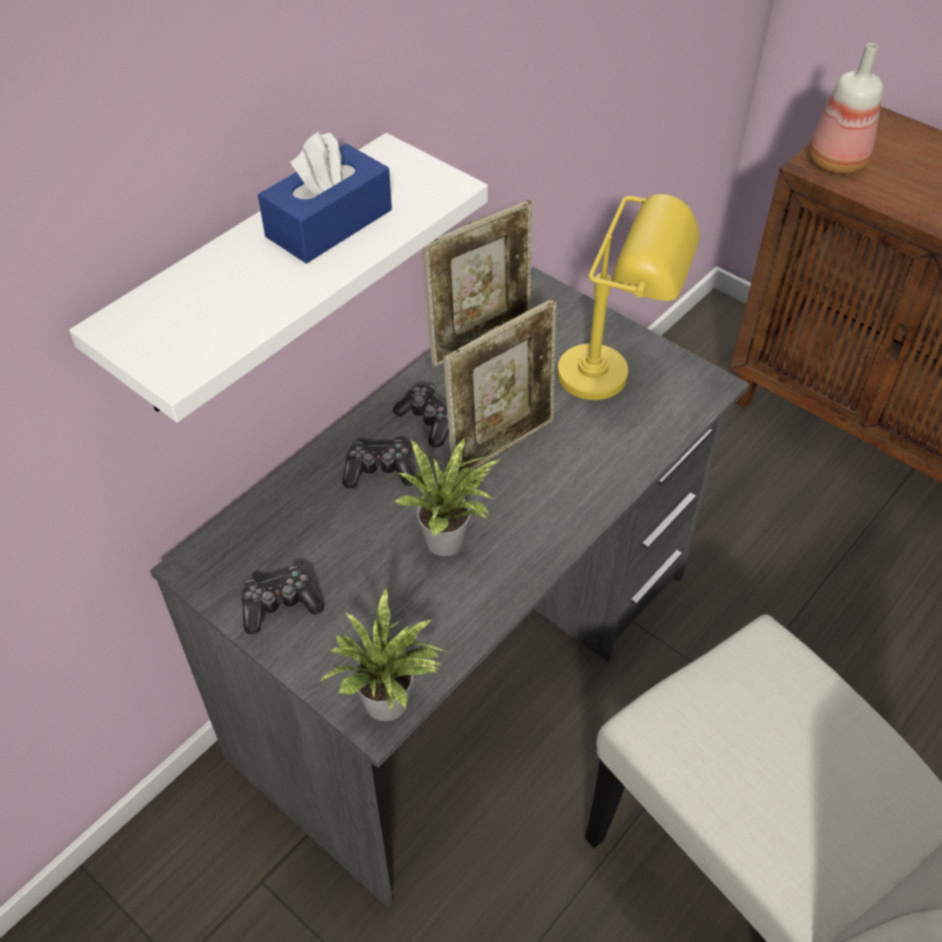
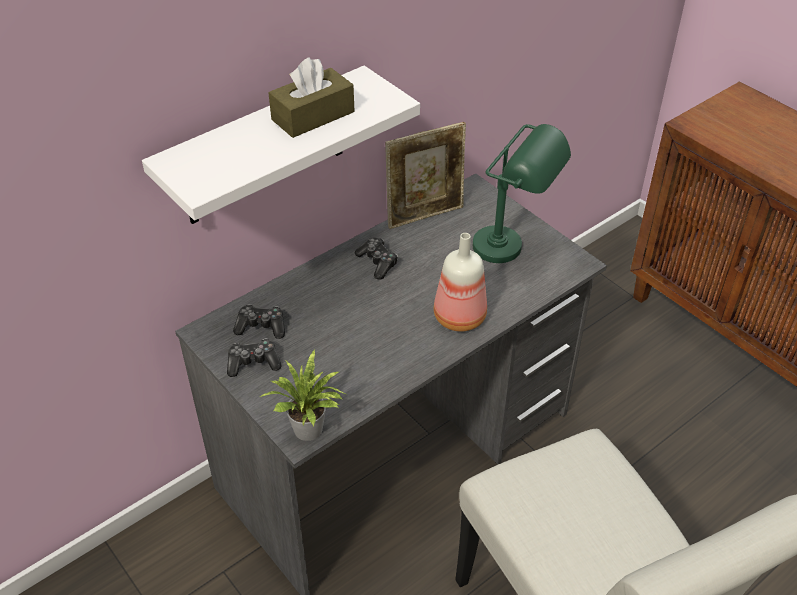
camera: 10 degrees right, 5 degrees down
blue tissue box [258,132,392,263] -> brown tissue box [269,57,354,138]
game controller [343,440,416,488] -> game controller moved to [233,304,285,339]
potted plant [394,437,501,556] -> none
picture frame [443,298,557,474] -> none
yellow table lamp [557,194,700,400] -> green table lamp [473,124,571,263]
bottle [809,43,883,174] -> bottle moved to [434,233,487,332]

